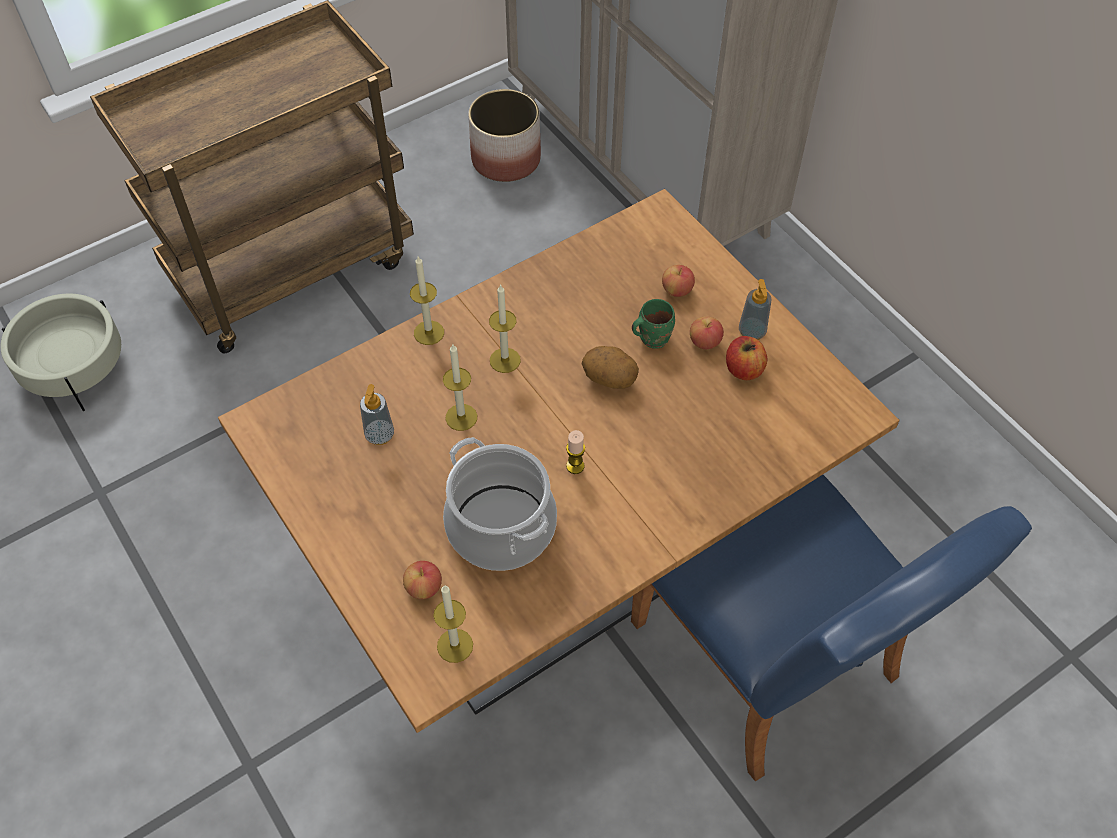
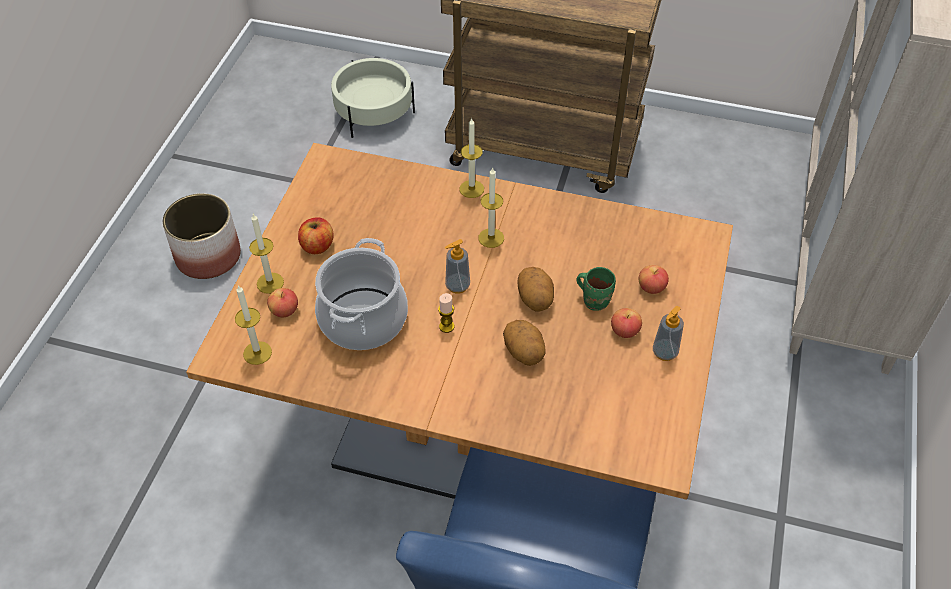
camera: 50 degrees right, 5 degrees down
soap dispenser [360,384,394,445] -> soap dispenser moved to [445,239,470,294]
candle [443,345,477,431] -> candle moved to [249,214,284,294]
planter [468,89,541,182] -> planter moved to [162,193,241,279]
apple [726,336,767,380] -> apple moved to [298,217,334,254]
none -> potato [503,320,546,366]

